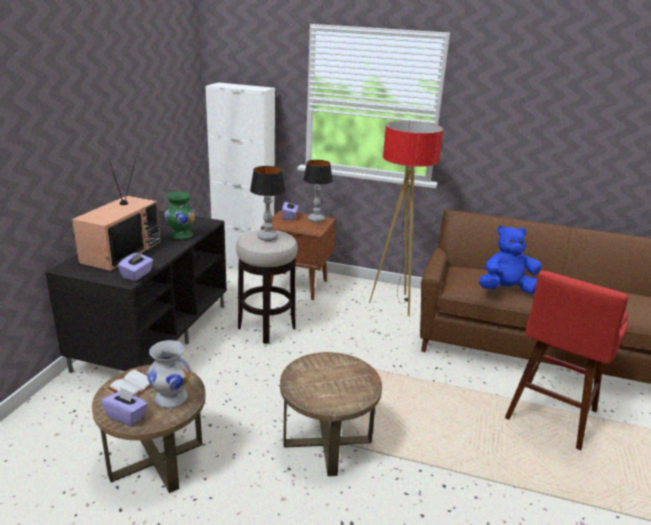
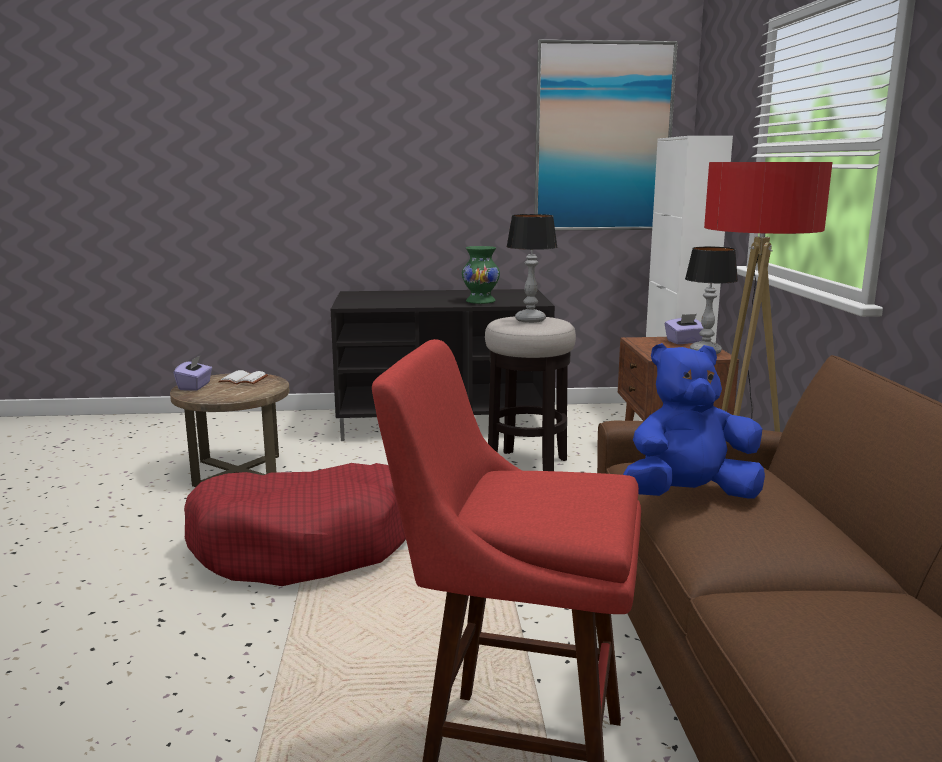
camera: 70 degrees right, 10 degrees down
television [72,158,161,272] -> none
purple tissue box [118,252,153,281] -> none
white vase [147,340,191,408] -> none
brown side table [280,352,382,476] -> red dog bed [184,463,406,586]
blue plush toy [479,225,542,294] -> blue plush toy turned 75 degrees counterclockwise [623,343,765,499]
none -> picture [534,40,678,230]

